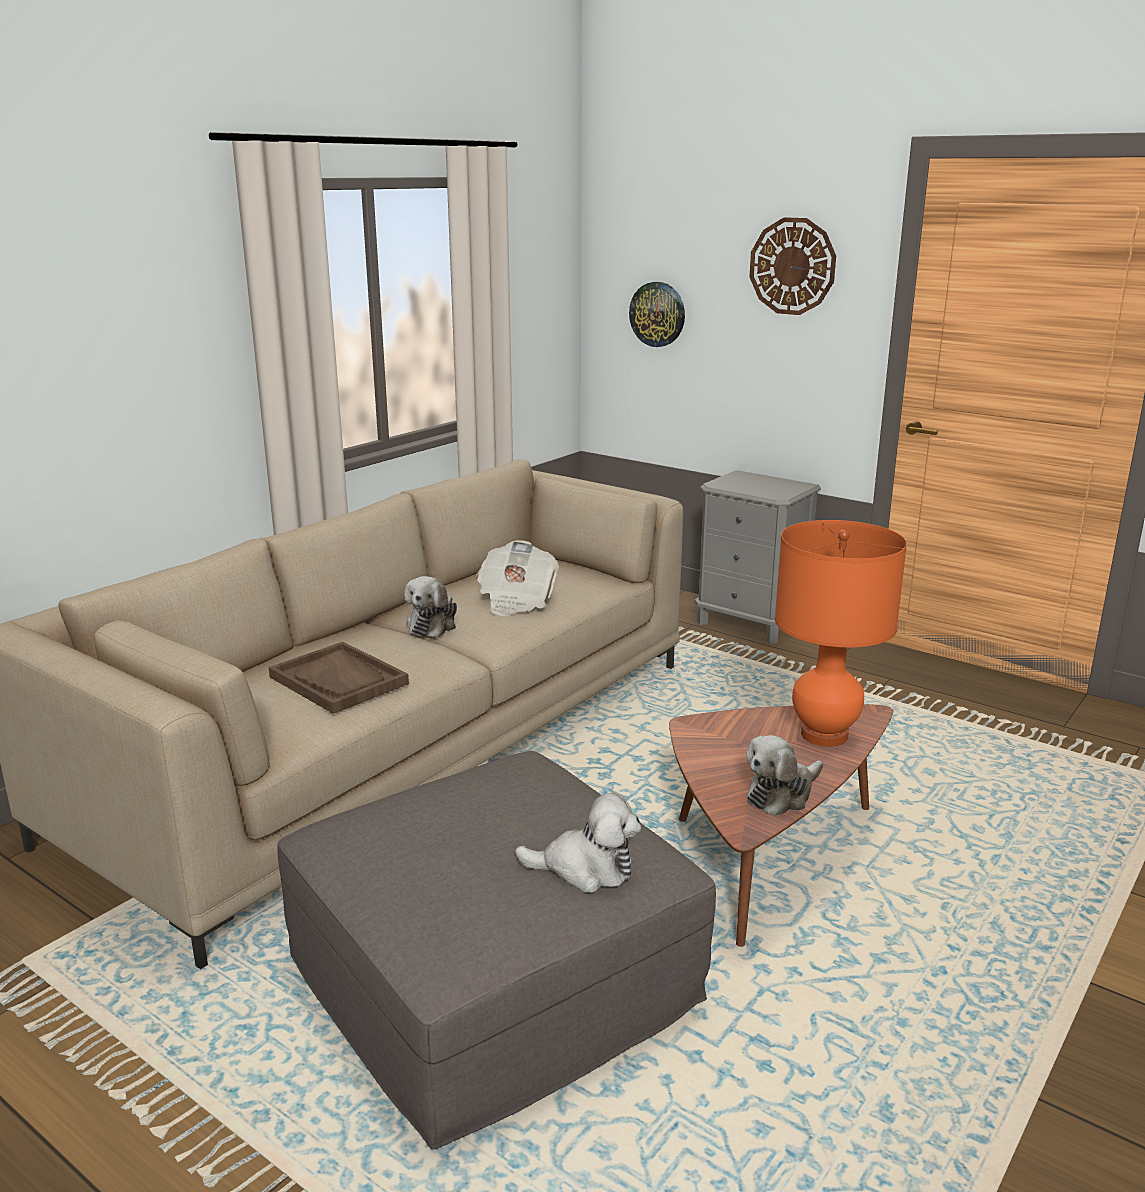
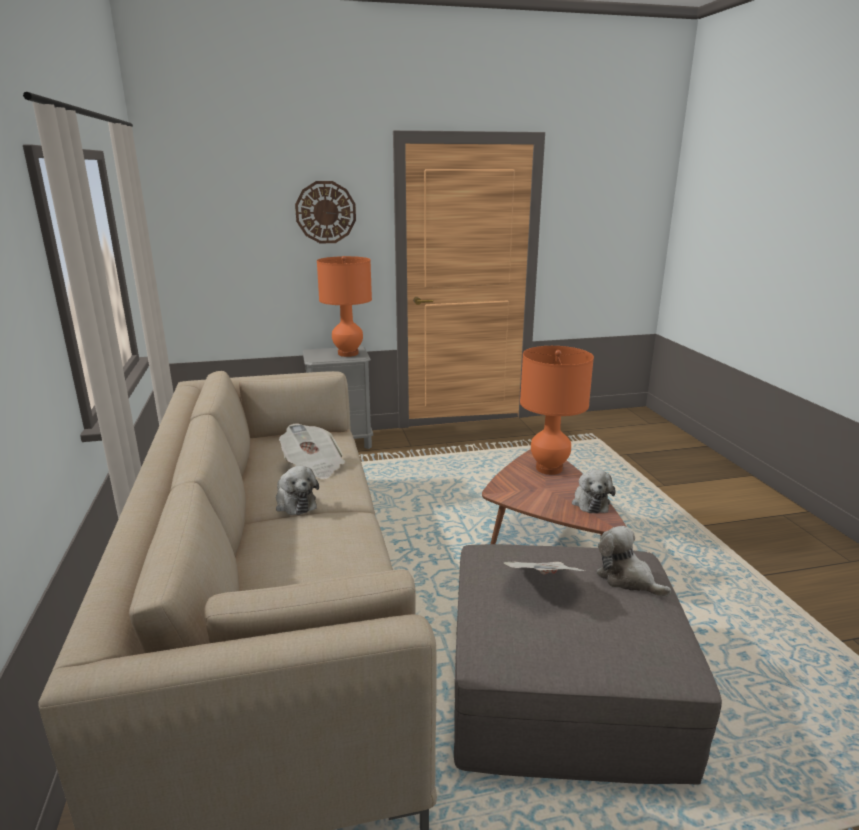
camera: 50 degrees left, 0 degrees up
brown tray [269,642,409,714] -> none
plush toy [515,792,641,893] -> plush toy turned 90 degrees counterclockwise [596,526,671,597]
wall clock [629,282,685,347] -> none
none -> orange table lamp [317,256,372,357]
none -> newspaper [504,561,585,575]

